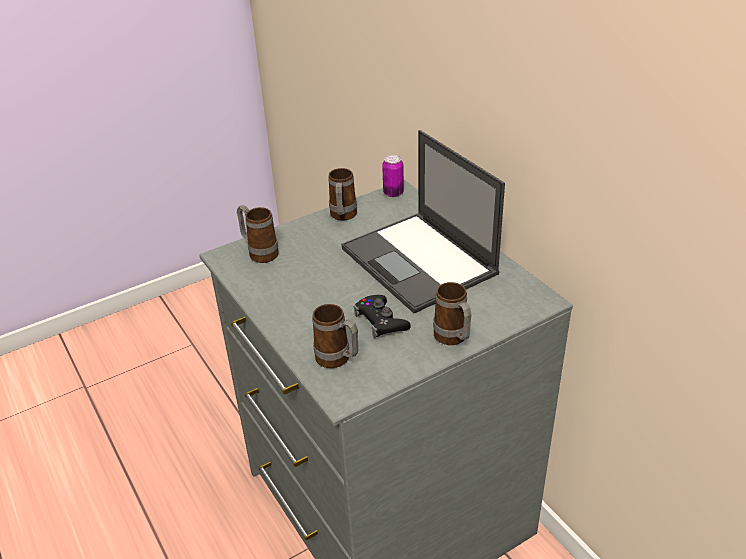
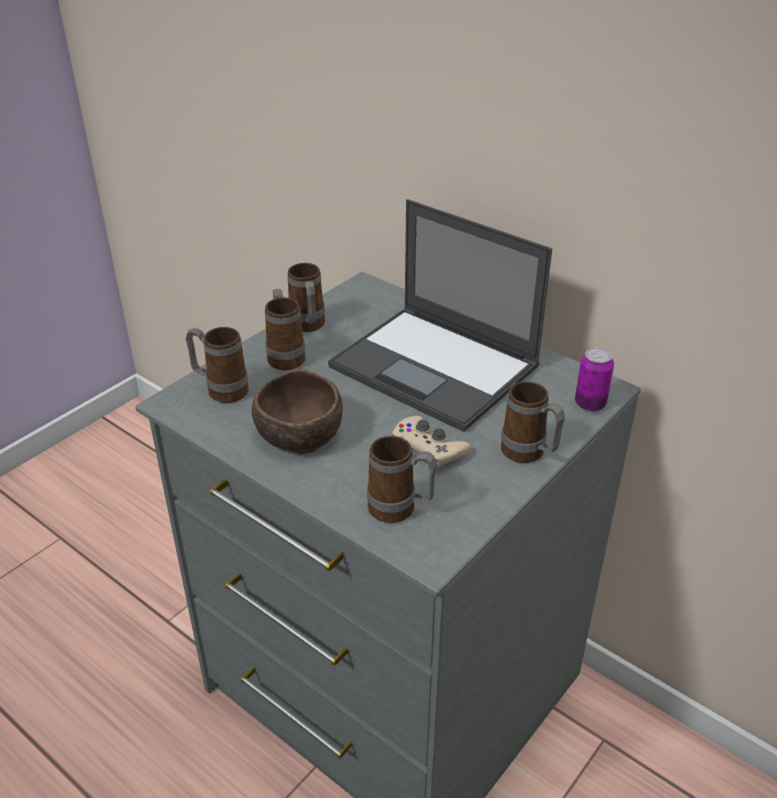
camera: 20 degrees left, 0 degrees up
black game controller [354,295,411,338] -> beige game controller [391,416,471,470]
can [382,155,404,197] -> can moved to [575,347,614,411]
none -> brown bowl [252,369,343,454]
none -> mug [265,289,305,370]

